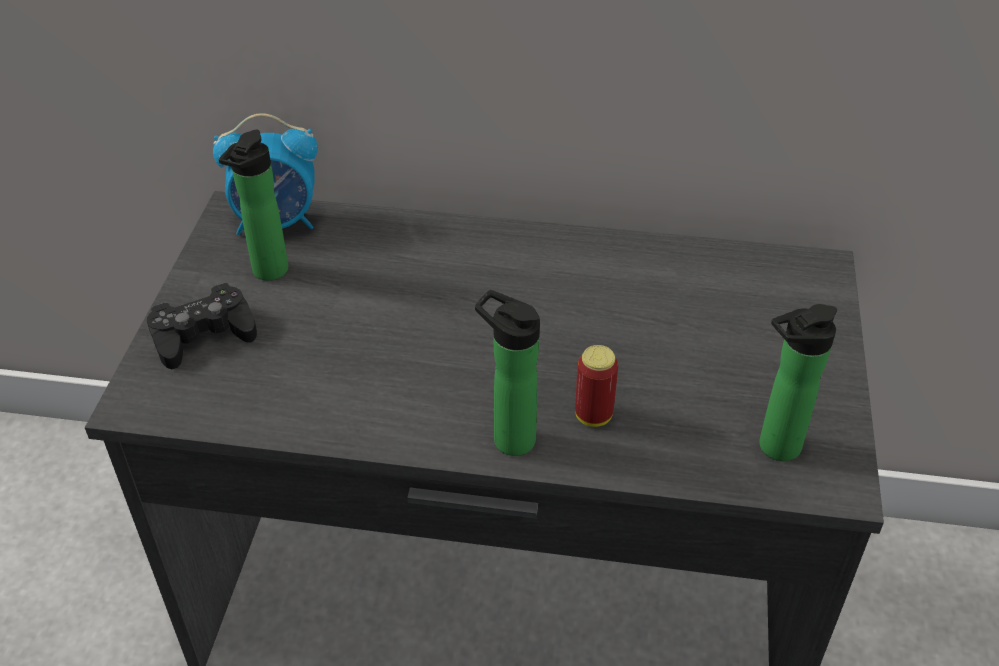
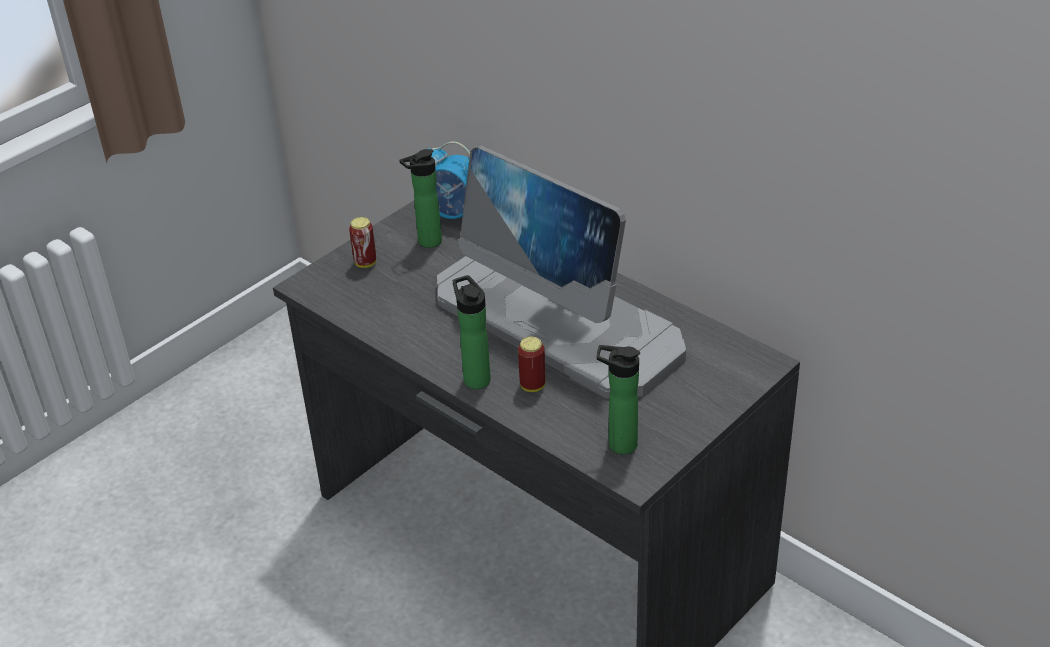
camera: 35 degrees right, 5 degrees down
black game controller [147,283,257,369] -> can [349,217,376,268]
none -> monitor [437,146,686,398]

